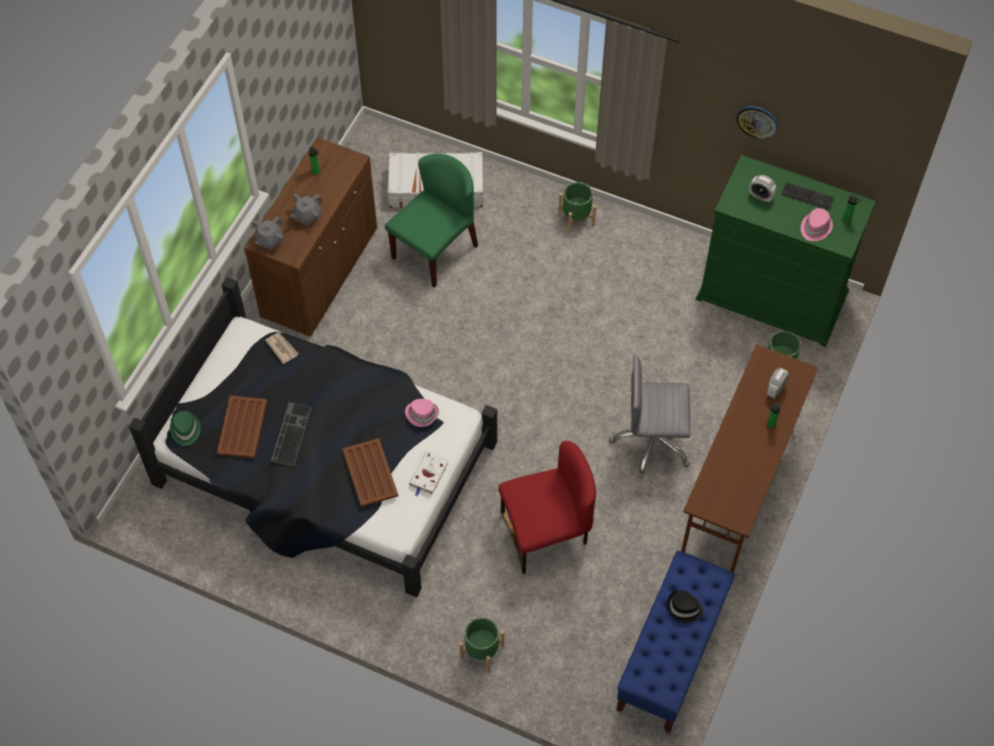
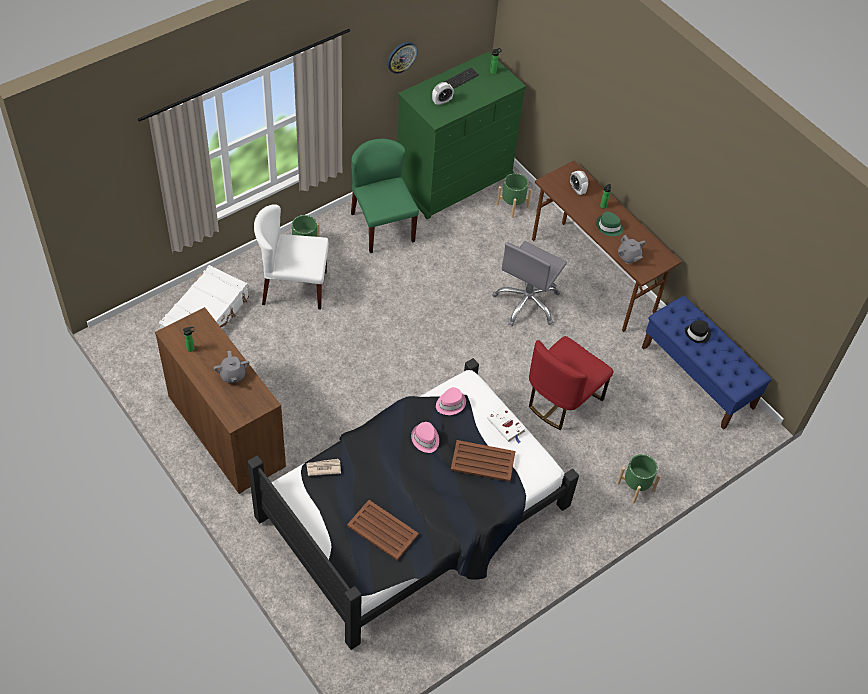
camera: 65 degrees left, 5 degrees down
green hat [170,411,201,446] -> green hat moved to [596,211,624,236]
grey teapot [252,216,283,250] -> grey teapot moved to [618,235,646,264]
keyboard [271,402,312,466] -> none
green chair [385,154,478,288] -> green chair moved to [351,139,419,253]
red chair [498,441,596,574] -> red chair turned 150 degrees counterclockwise [529,336,614,430]
pink hat [801,208,833,241] -> pink hat moved to [411,422,439,453]
none -> white chair [254,204,329,309]

